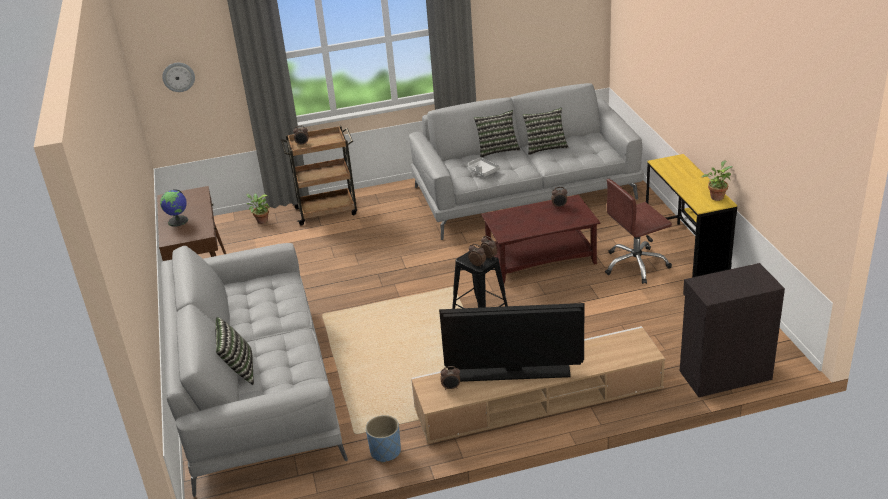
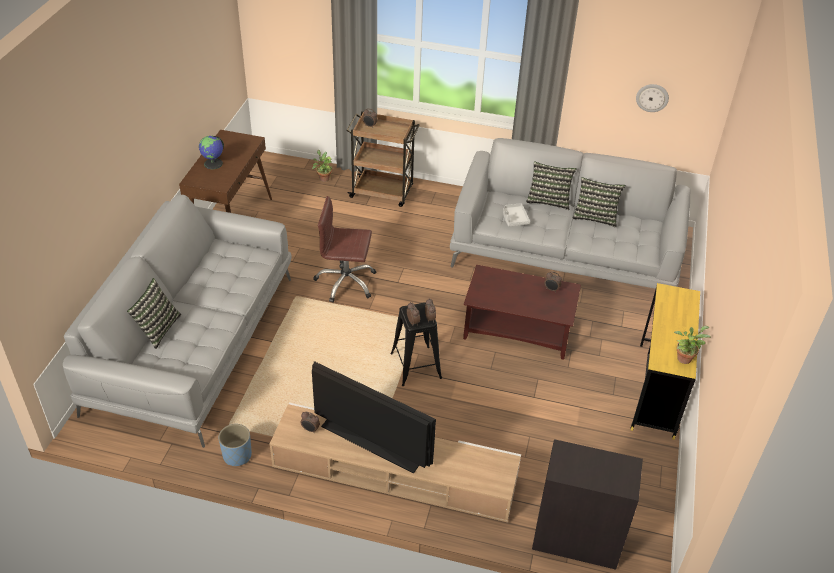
camera: 25 degrees right, 10 degrees up
wall clock [162,63,195,92] -> wall clock moved to [636,84,669,112]
brown office chair [605,179,672,284] -> brown office chair moved to [313,196,377,303]

